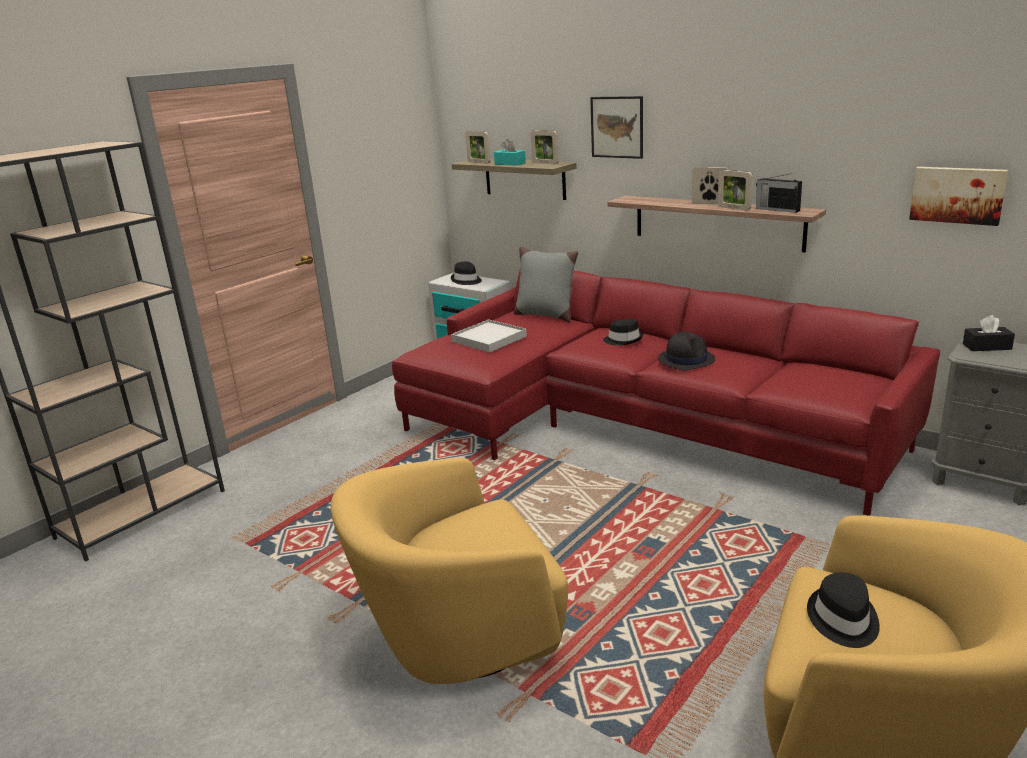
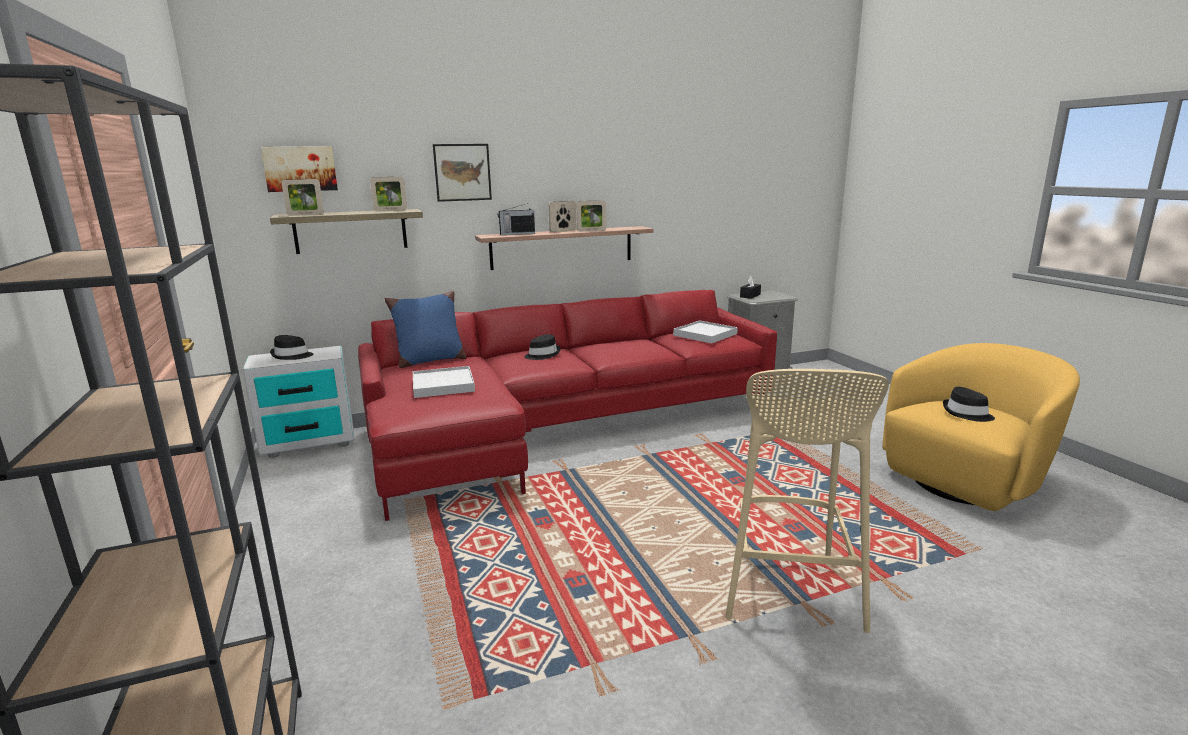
camera: 60 degrees left, 5 degrees down
yellow armchair [331,458,568,684] -> beige stool [725,369,889,633]
turquoise tissue box [494,139,526,166] -> none
grey pillow [514,247,578,322] -> blue pillow [385,290,467,368]
black hat [658,331,715,370] -> none
radio [756,173,802,213] -> radio moved to [498,203,535,235]
picture [909,167,1008,226] -> picture moved to [261,146,338,192]
none -> white tray [673,320,738,343]

